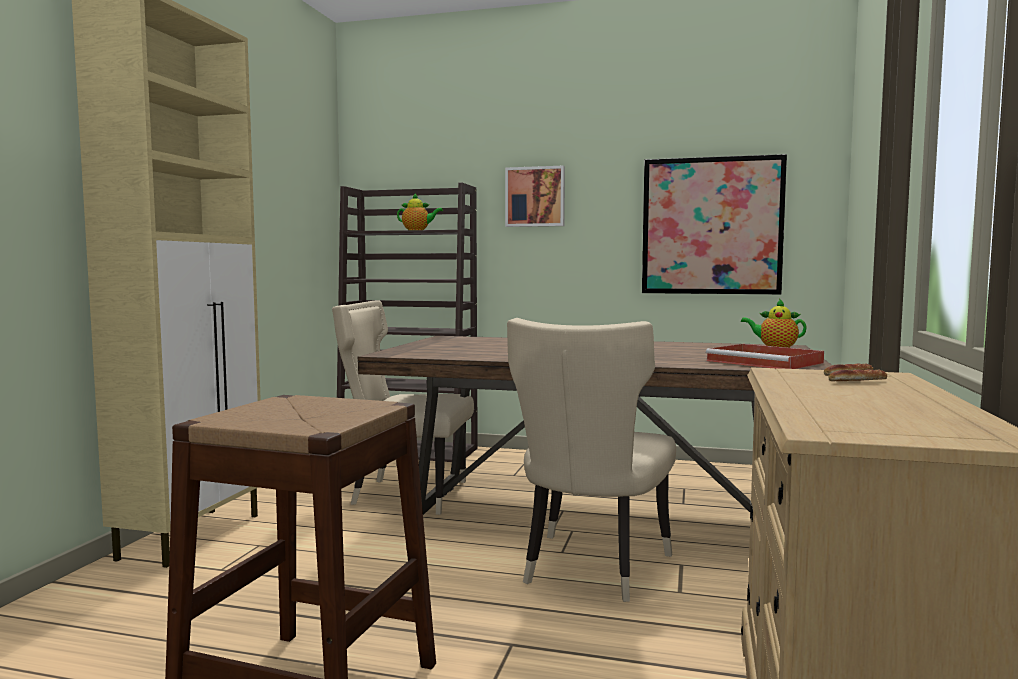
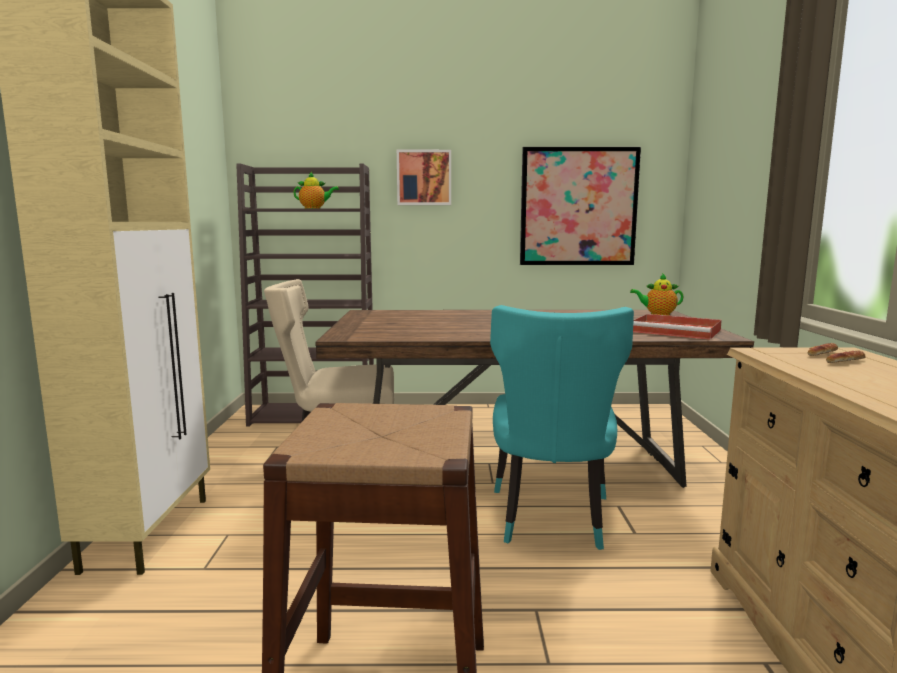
camera: 15 degrees left, 5 degrees up
beige chair [507,318,676,602] -> turquoise chair [490,305,634,550]

